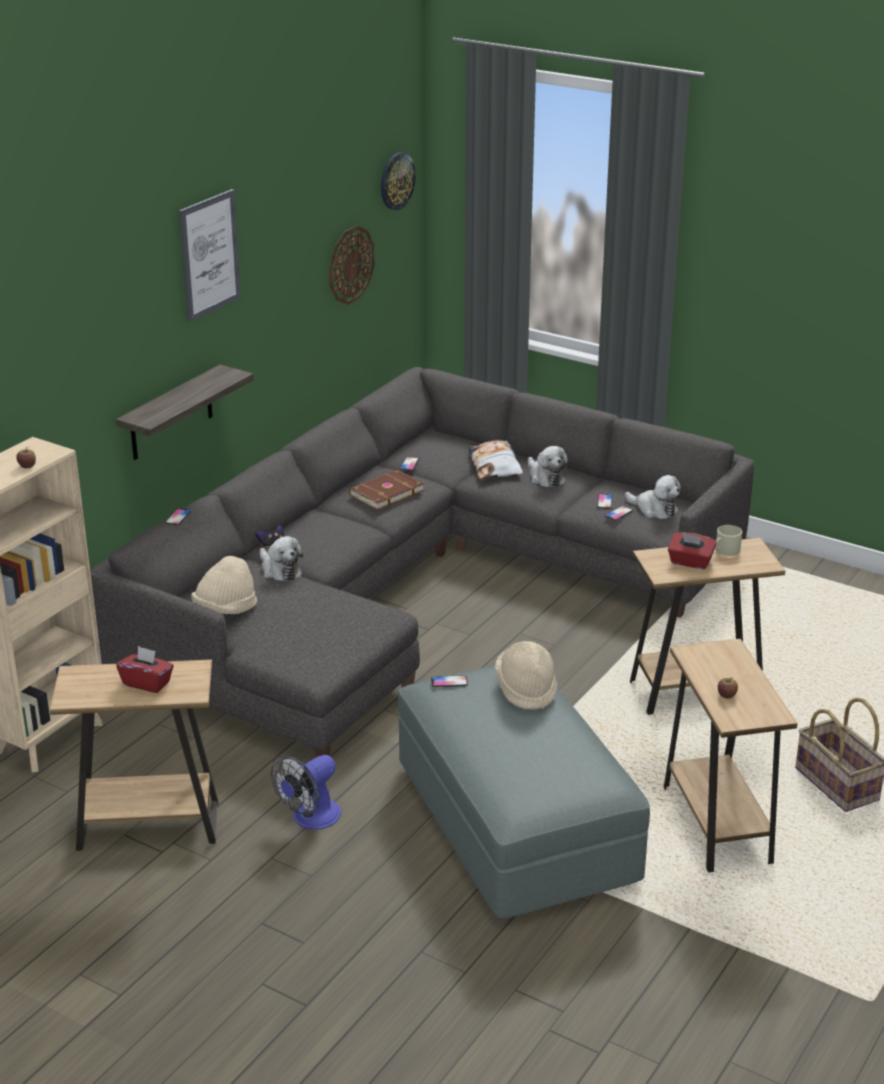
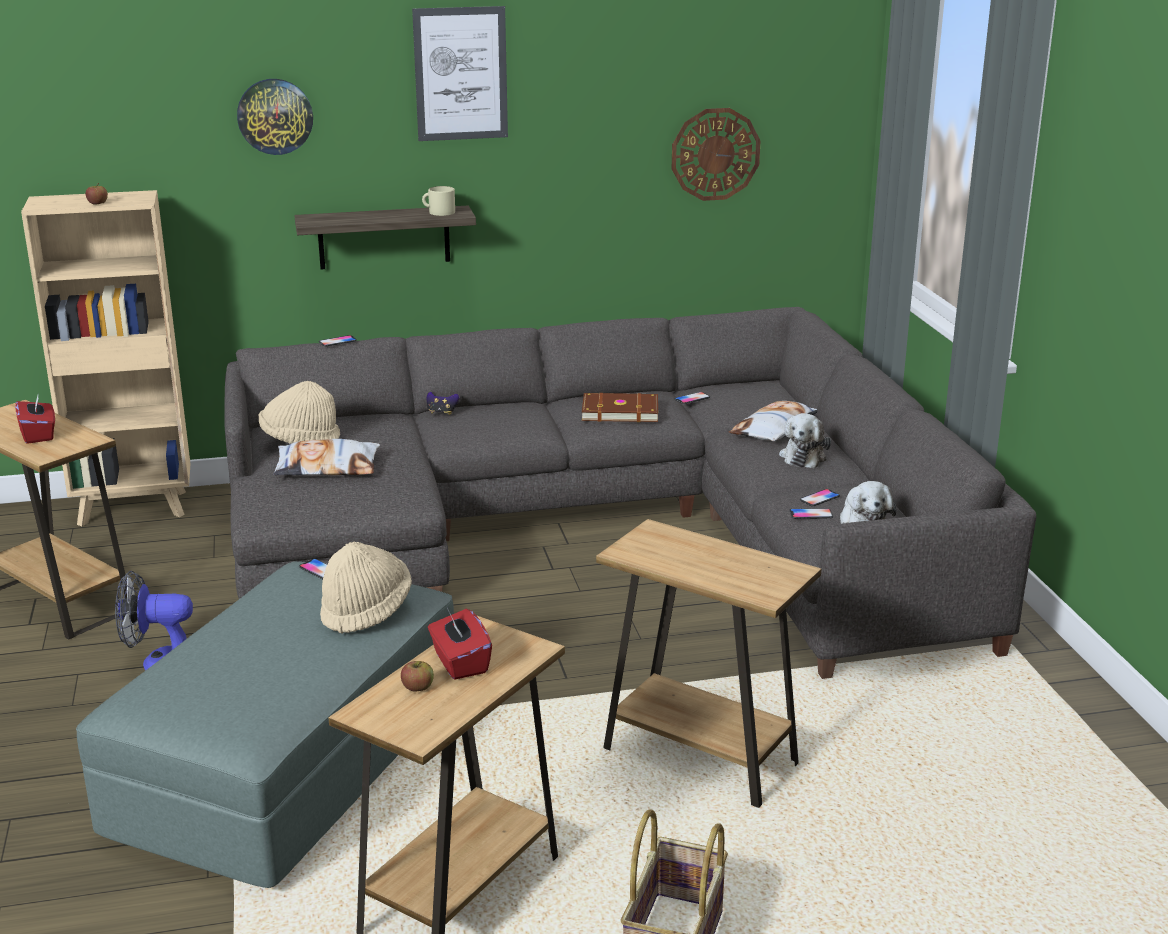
camera: 45 degrees right, 5 degrees down
plush toy [260,536,303,581] -> none
wall clock [381,152,416,210] -> wall clock moved to [237,79,313,155]
red tissue box [668,532,717,569] -> red tissue box moved to [428,608,492,680]
beige mug [715,525,742,556] -> beige mug moved to [422,186,455,216]
none -> pillow [273,439,380,475]

